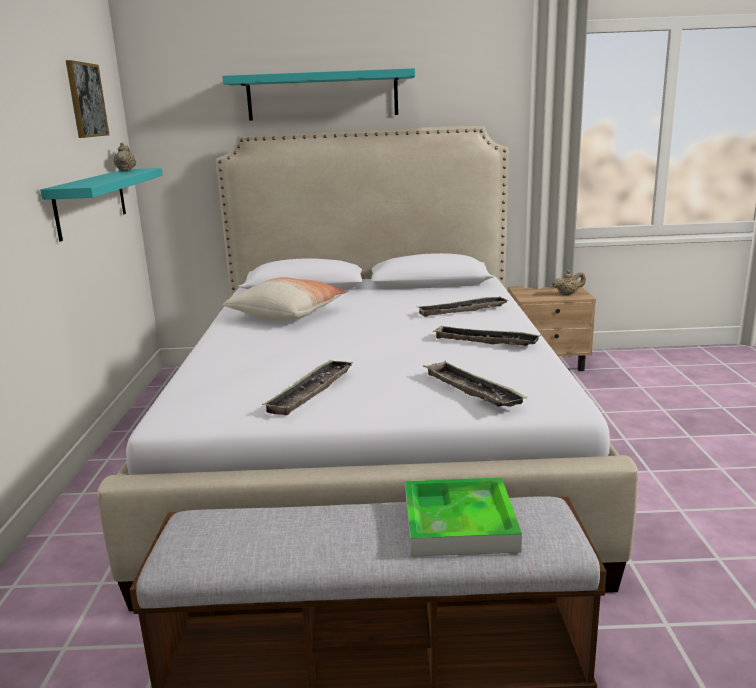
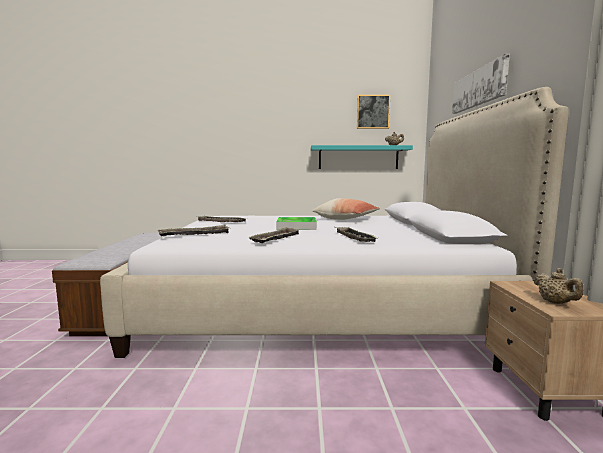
camera: 90 degrees right, 10 degrees down
turquoise shelf [222,68,415,121] -> picture [452,54,510,114]
tray [405,477,522,557] -> tray moved to [276,217,317,230]

